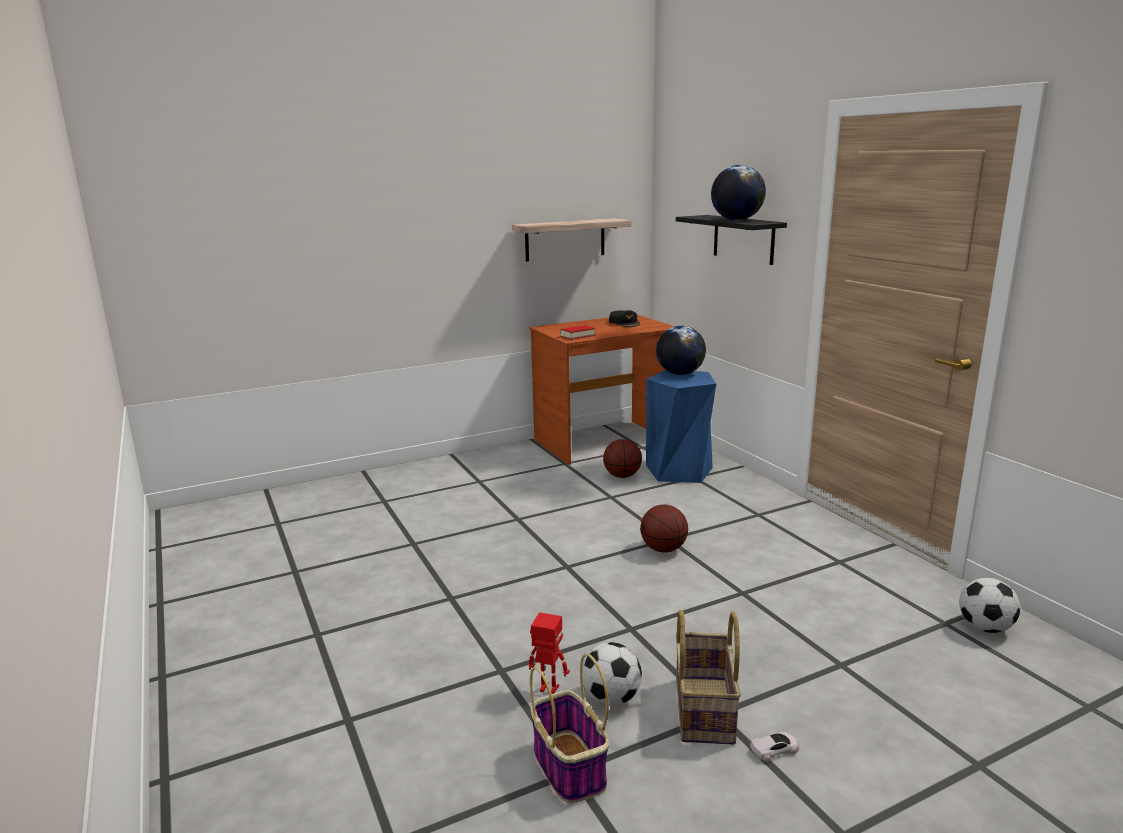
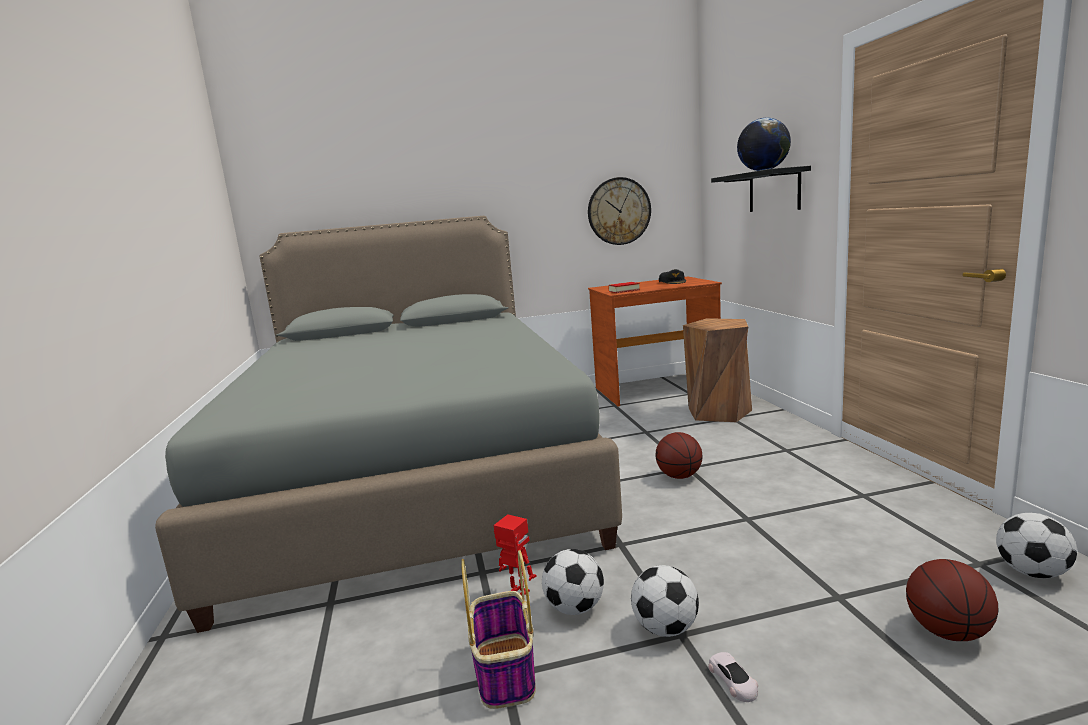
camera: 15 degrees right, 5 degrees down
shelf [512,218,632,262] -> wall clock [588,177,651,245]
basketball [603,439,642,478] -> basketball moved to [906,559,998,641]
blue stool [646,370,716,483] -> brown stool [683,318,752,422]
globe [656,326,706,375] -> none
basket [676,610,741,745] -> football [631,565,699,637]
white toy car [750,732,799,762] -> white toy car turned 75 degrees clockwise [708,652,758,702]
none -> grey bed [155,216,622,633]

